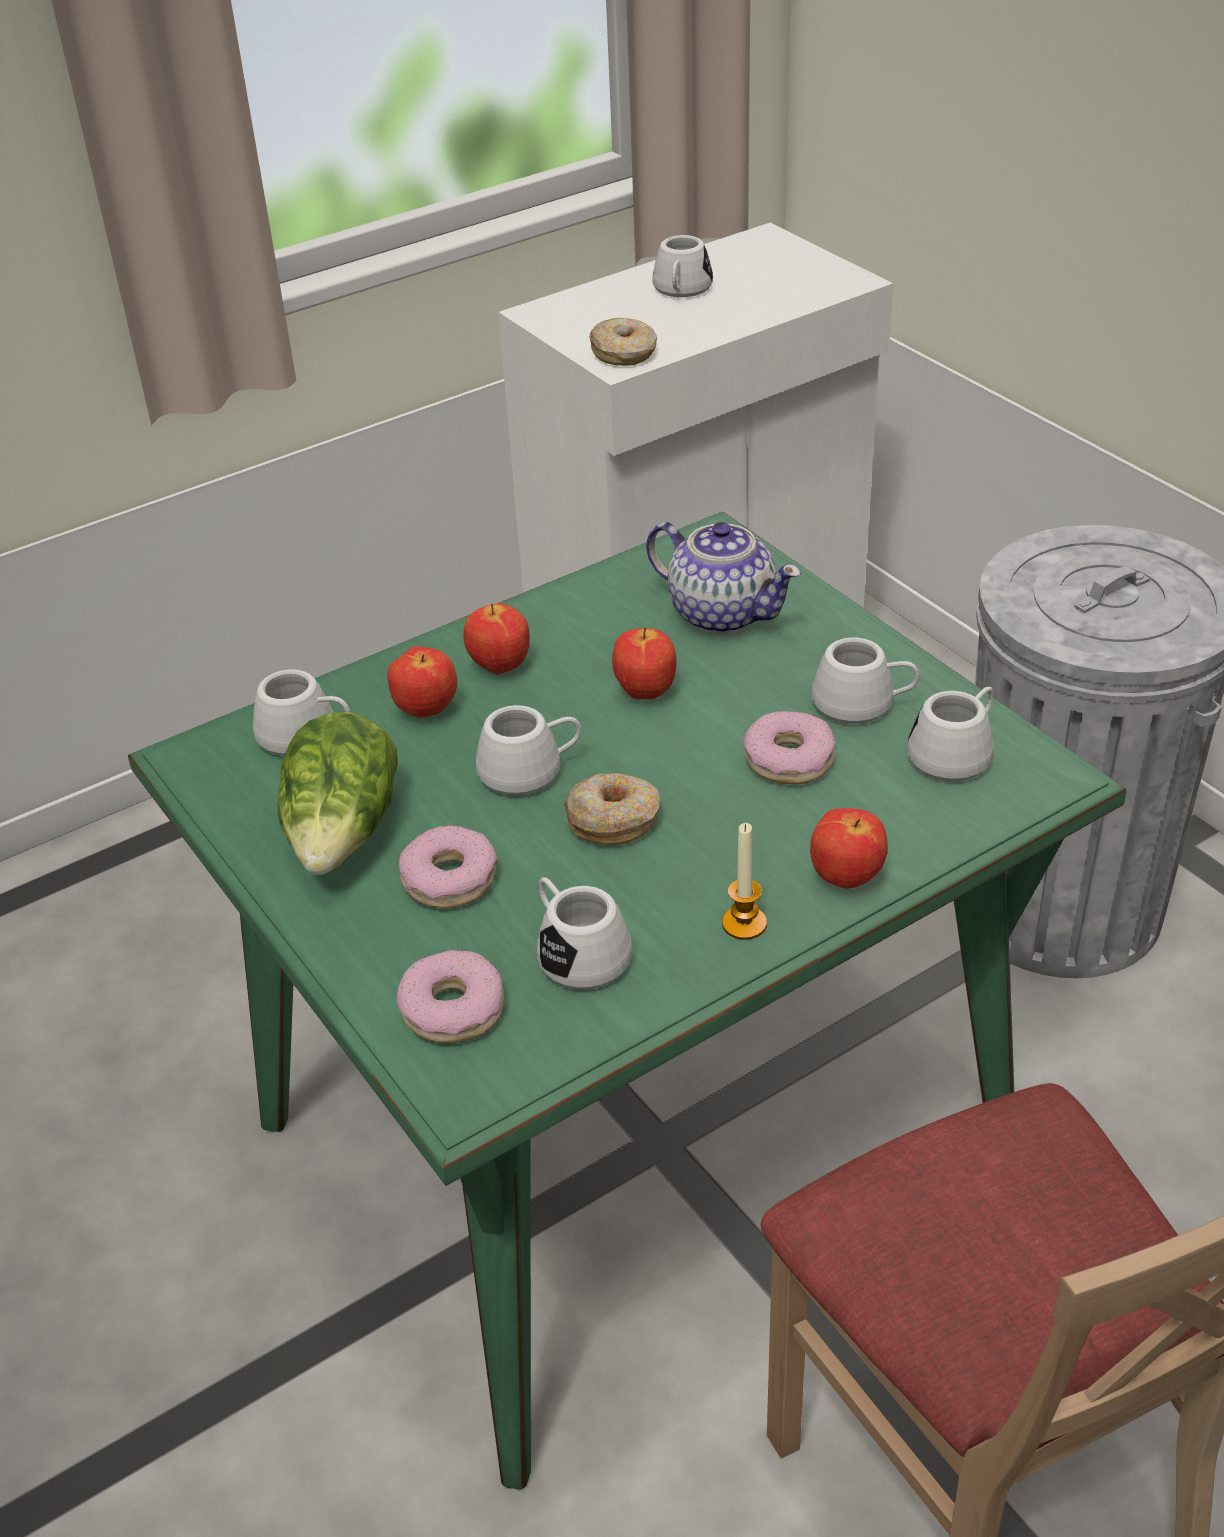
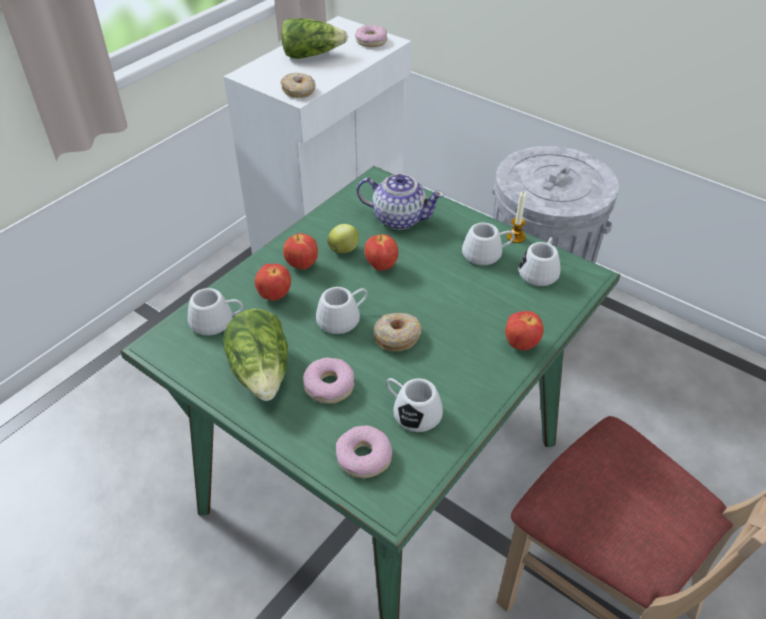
camera: 20 degrees left, 5 degrees up
white mug [652,235,713,297] -> lettuce [281,18,348,59]
candle [722,823,767,940] -> candle moved to [507,192,526,243]
donut [743,711,835,784] -> donut moved to [355,25,387,47]
none -> apple [327,224,359,253]

